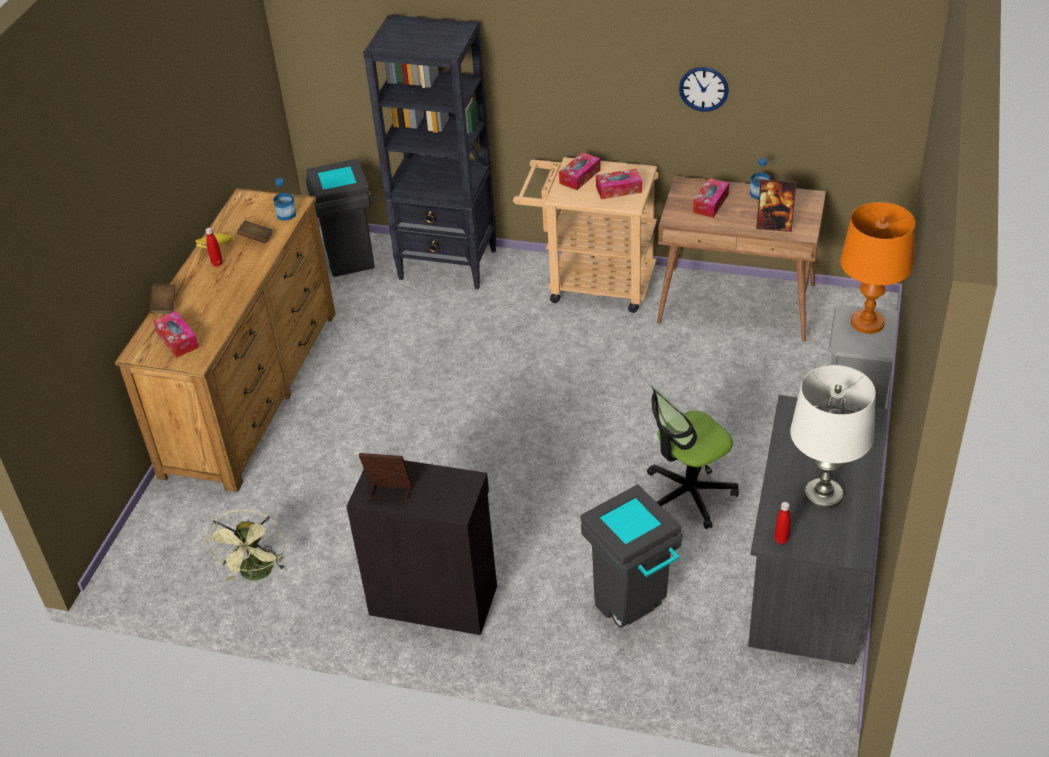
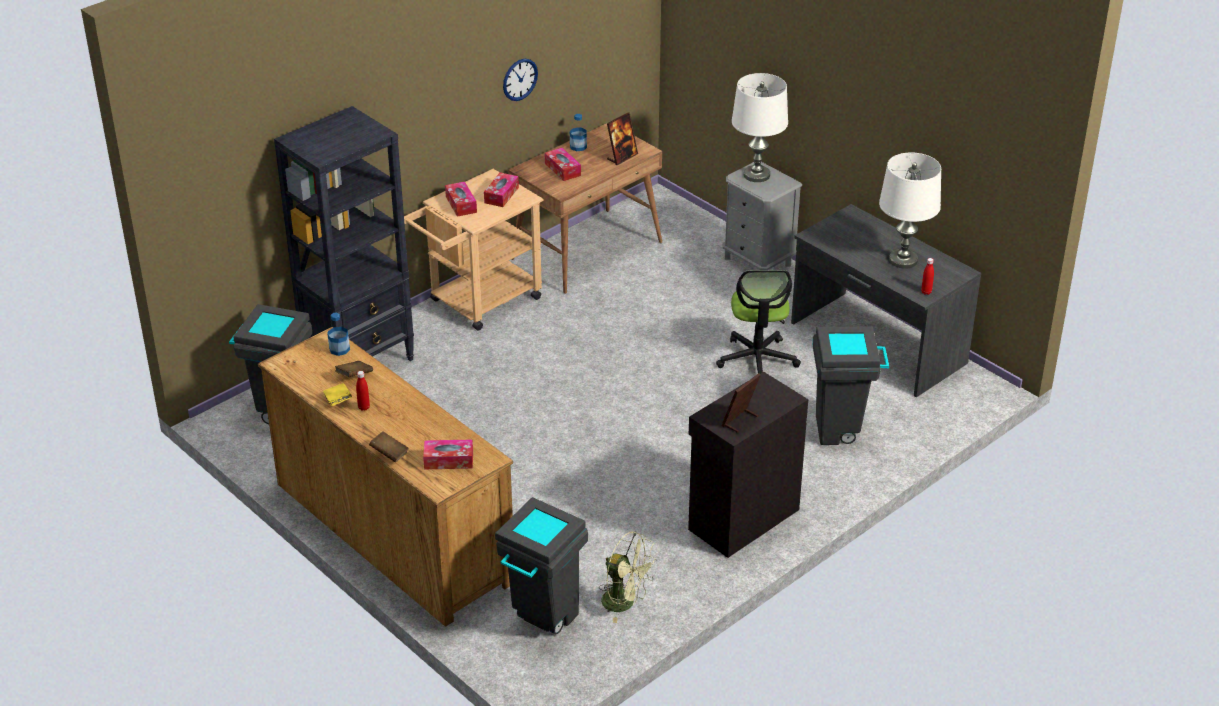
camera: 60 degrees left, 5 degrees down
orange table lamp [840,202,916,334] -> white table lamp [732,73,788,182]
none -> grey trash can [495,497,588,634]

